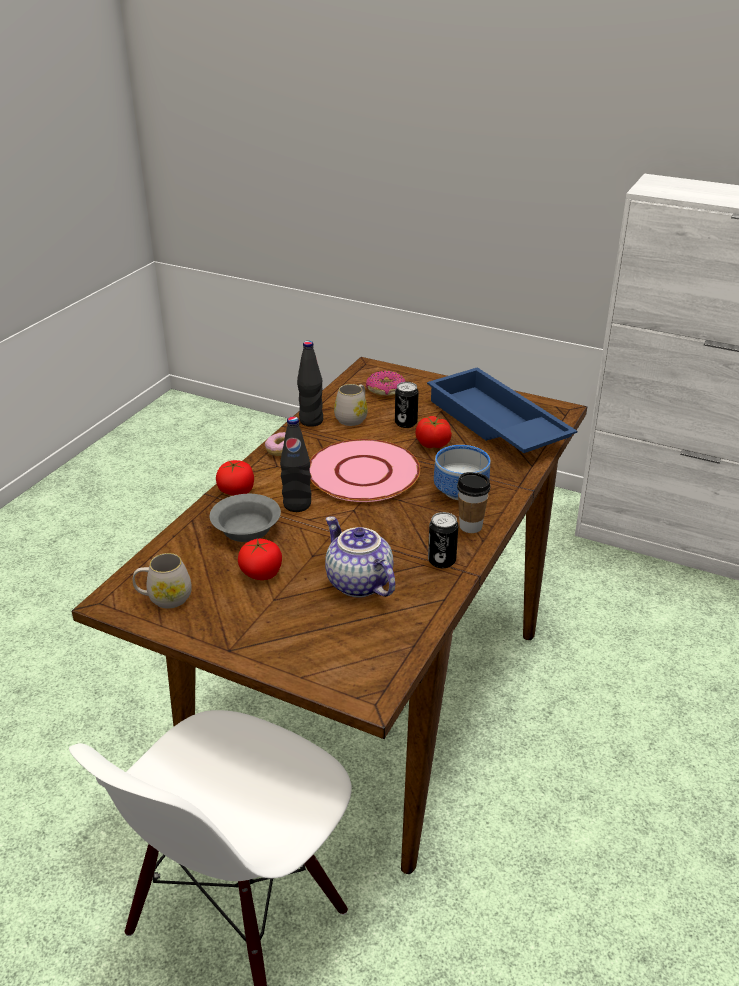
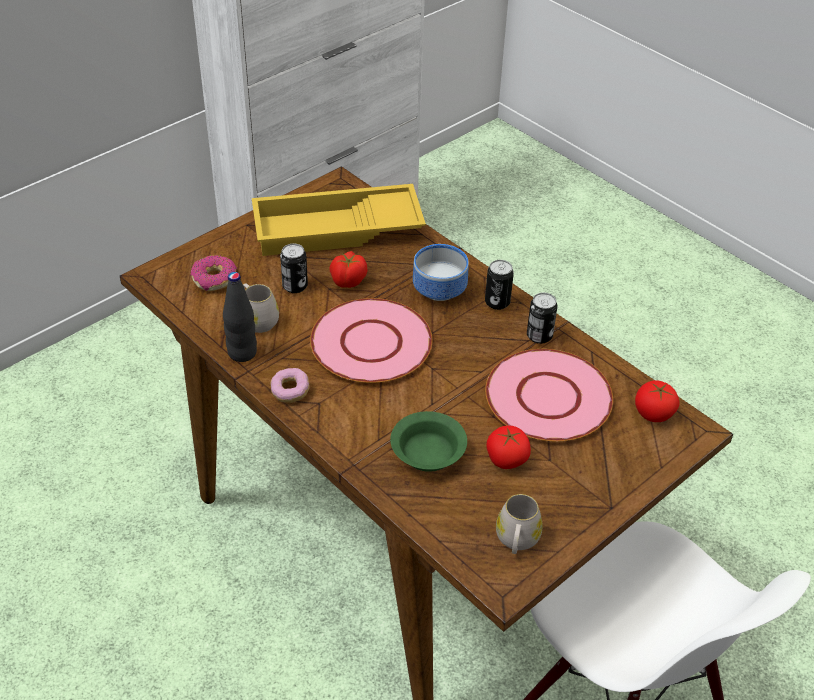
camera: 70 degrees left, 10 degrees up
grey bowl [210,494,281,542] -> green bowl [390,411,467,472]
tomato [216,460,254,496] -> tomato moved to [635,380,680,422]
black bottle [280,417,312,512] -> none
teapot [325,516,395,597] -> pink plate [485,349,613,442]
blue tray [427,367,577,453] -> yellow tray [252,184,426,256]
cup [457,472,491,533] -> can [485,260,514,310]

